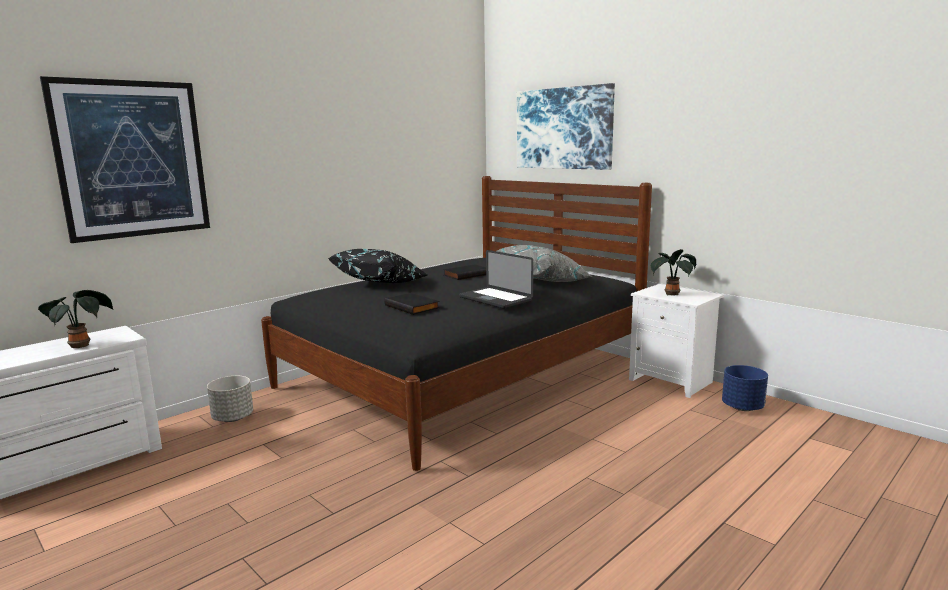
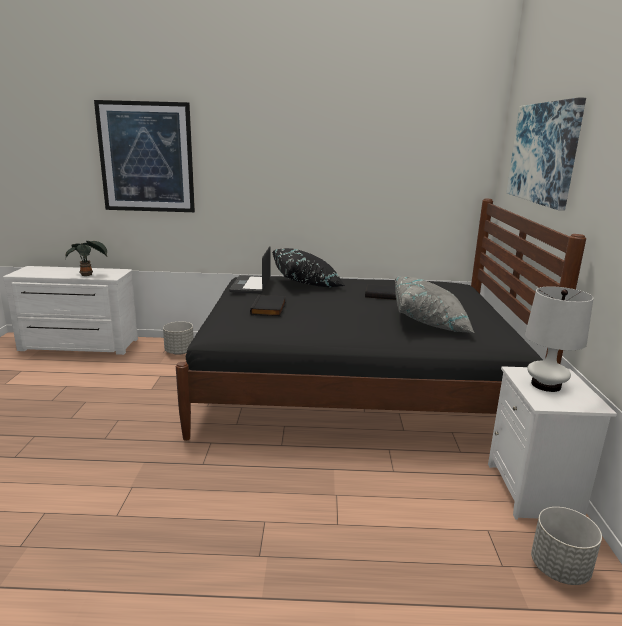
camera: 45 degrees right, 5 degrees up
laptop [459,250,533,309] -> laptop moved to [229,246,270,293]
potted plant [651,249,697,296] -> white table lamp [525,286,594,392]
blue planter [722,365,768,411] -> grey planter [531,507,602,585]

